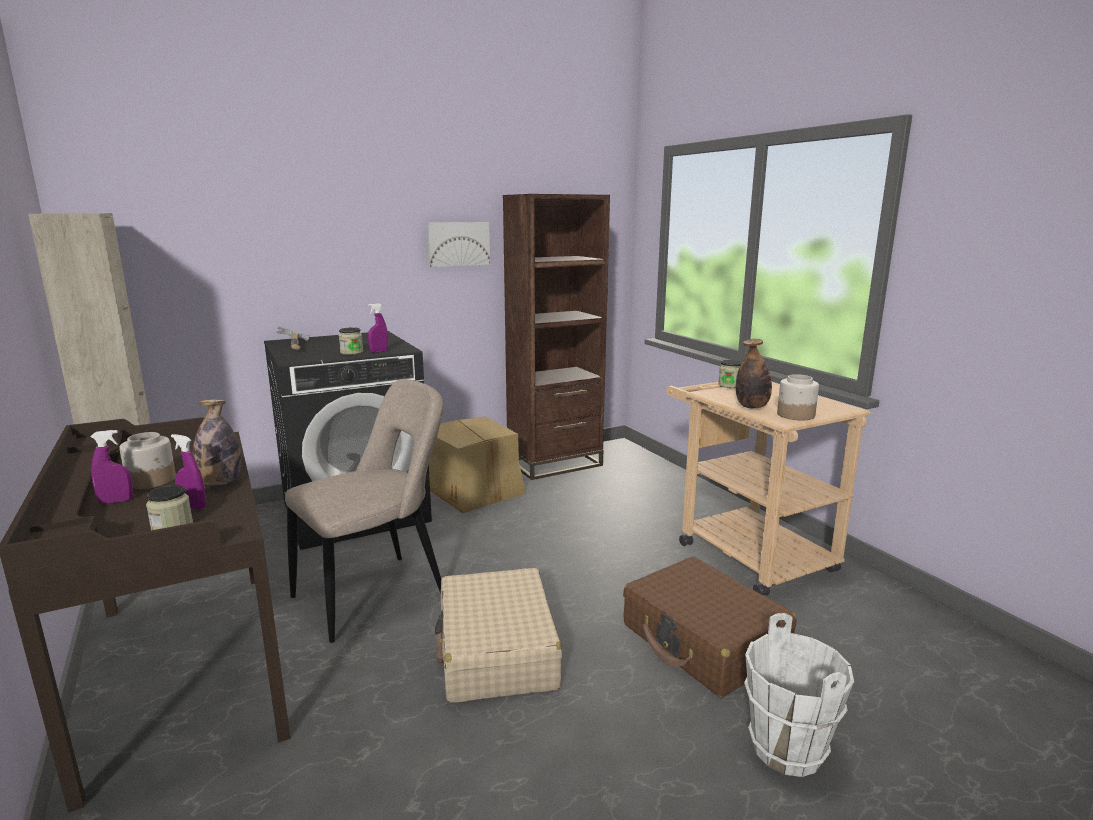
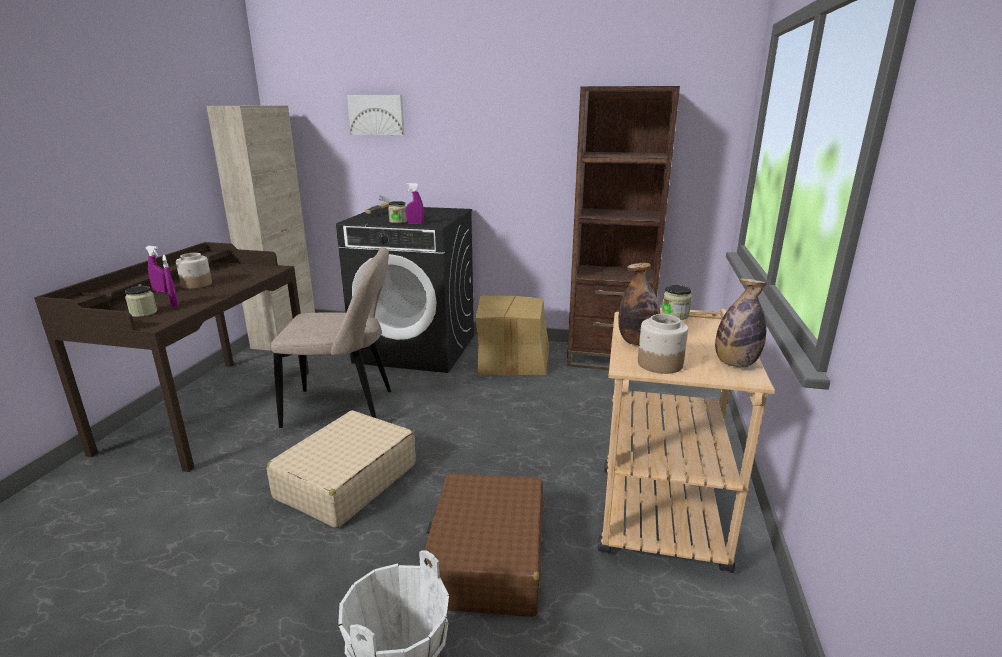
camera: 40 degrees right, 5 degrees up
bottle [192,399,241,485] -> bottle moved to [715,278,766,367]
picture [427,222,490,267] -> picture moved to [347,95,405,135]

